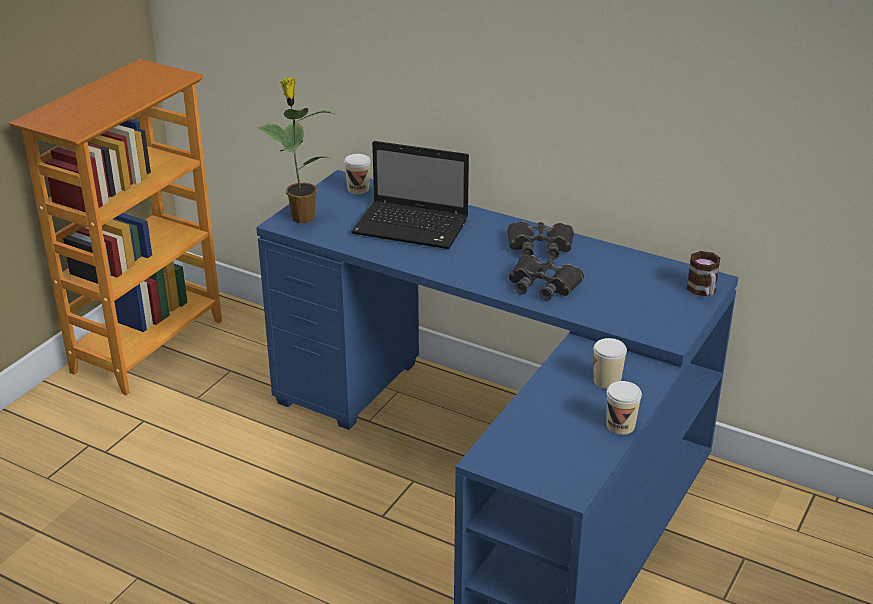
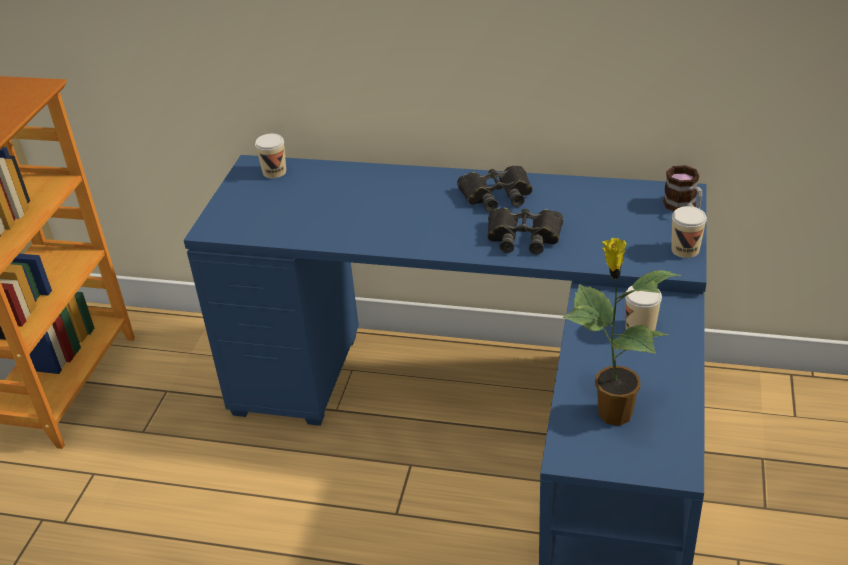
camera: 15 degrees left, 5 degrees up
potted plant [257,77,337,223] -> potted plant moved to [562,238,681,426]
laptop [351,141,469,249] -> none
cup [607,381,642,435] -> cup moved to [671,206,707,258]

